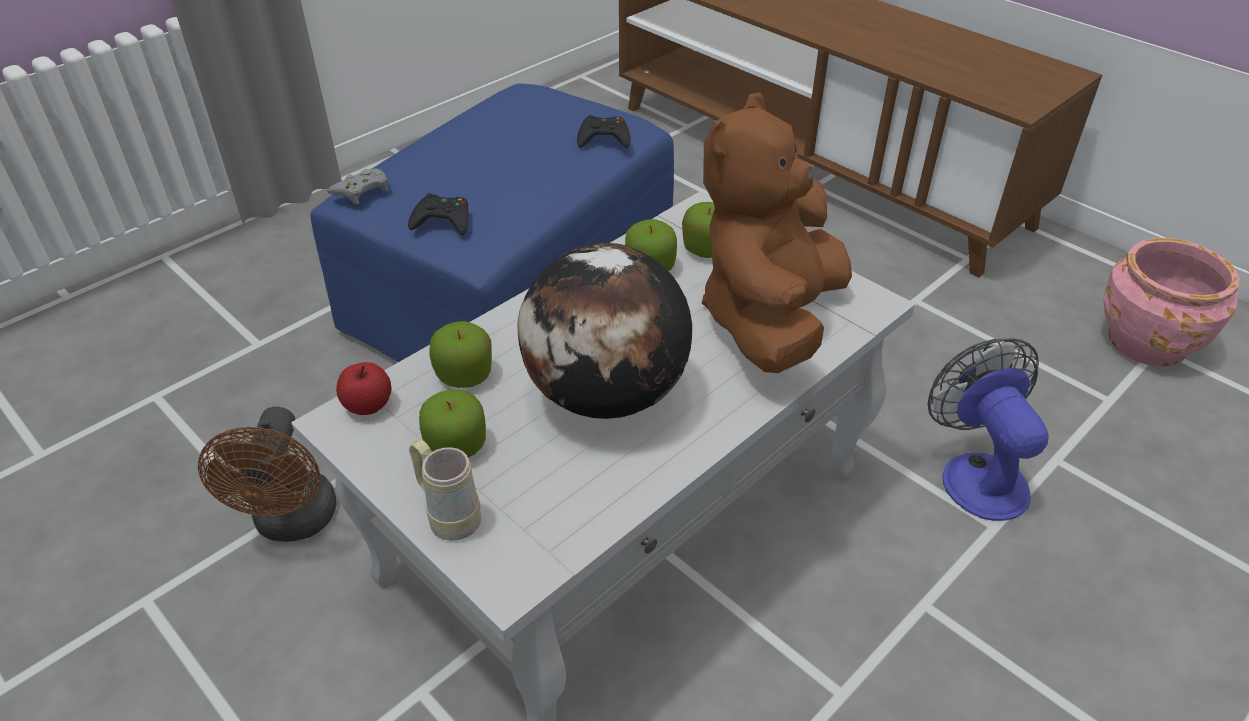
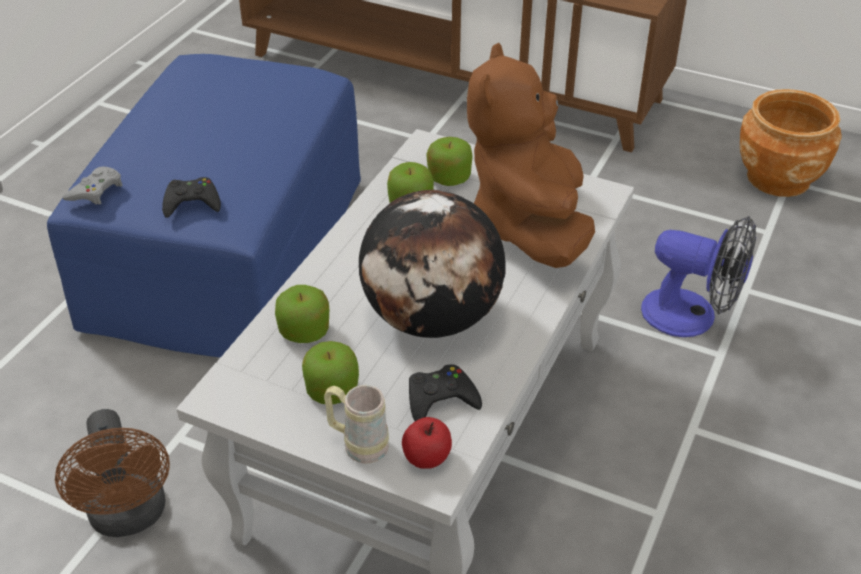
camera: 20 degrees left, 0 degrees up
apple [336,362,391,415] -> apple moved to [402,417,452,469]
black game controller [577,115,631,148] -> black game controller moved to [409,364,482,421]
fan [927,338,1049,521] -> fan turned 150 degrees clockwise [641,216,756,337]
pink planter [1103,238,1240,367] -> brown planter [740,89,842,197]

